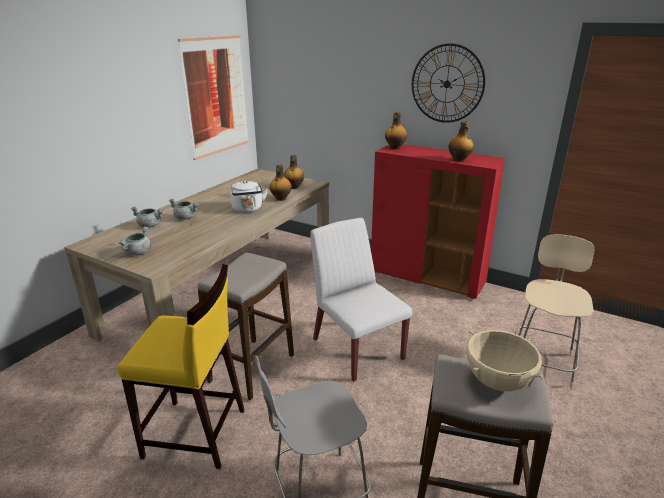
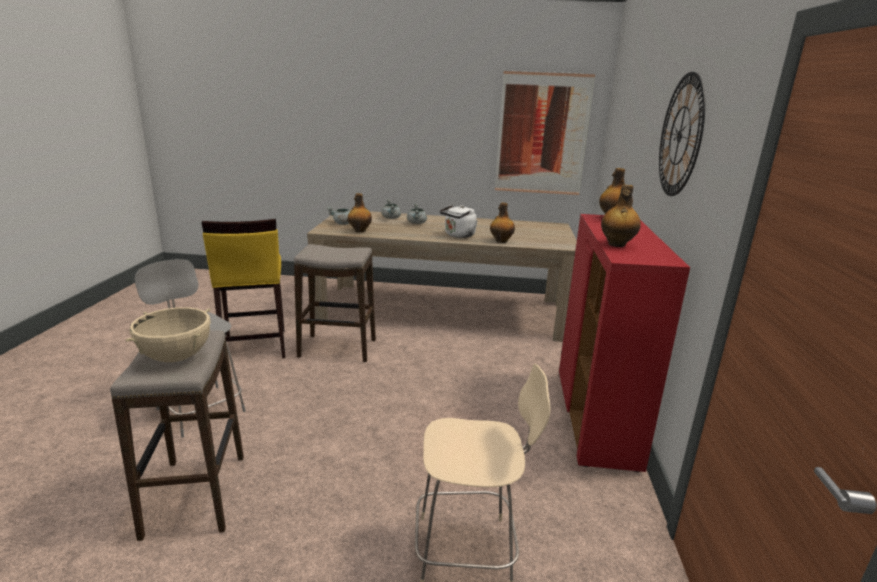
camera: 65 degrees right, 5 degrees down
bottle [284,155,304,189] -> bottle moved to [348,193,372,232]
white chair [310,218,413,382] -> none

